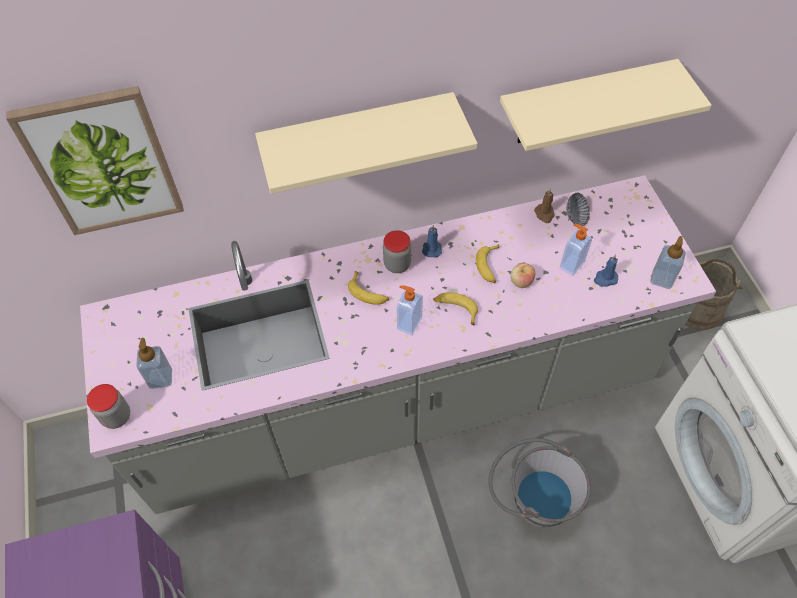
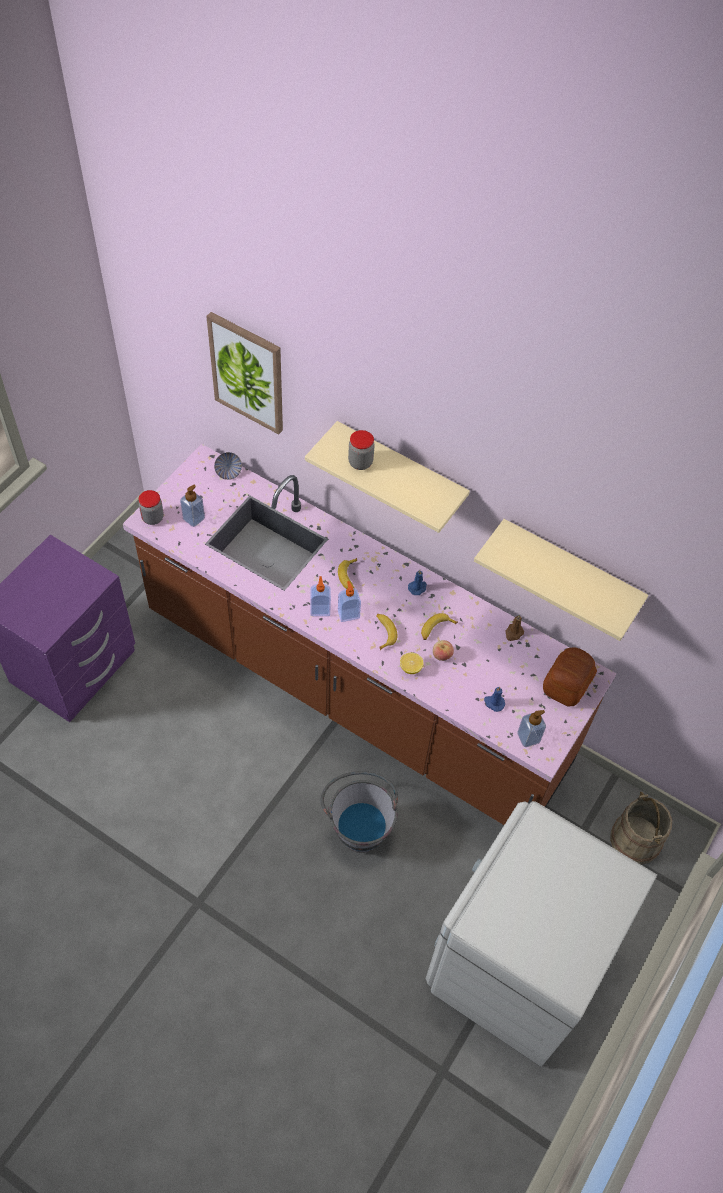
camera: 45 degrees right, 0 degrees up
grey counter [80,175,716,514] -> brown counter [123,444,617,825]
jar [383,230,411,273] -> jar moved to [348,430,374,470]
soap dispenser [560,224,592,276] -> soap dispenser moved to [310,576,331,616]
bowl [566,193,590,226] -> bowl moved to [214,452,242,480]
none -> lemon [400,653,424,674]
none -> bread [543,648,597,706]

